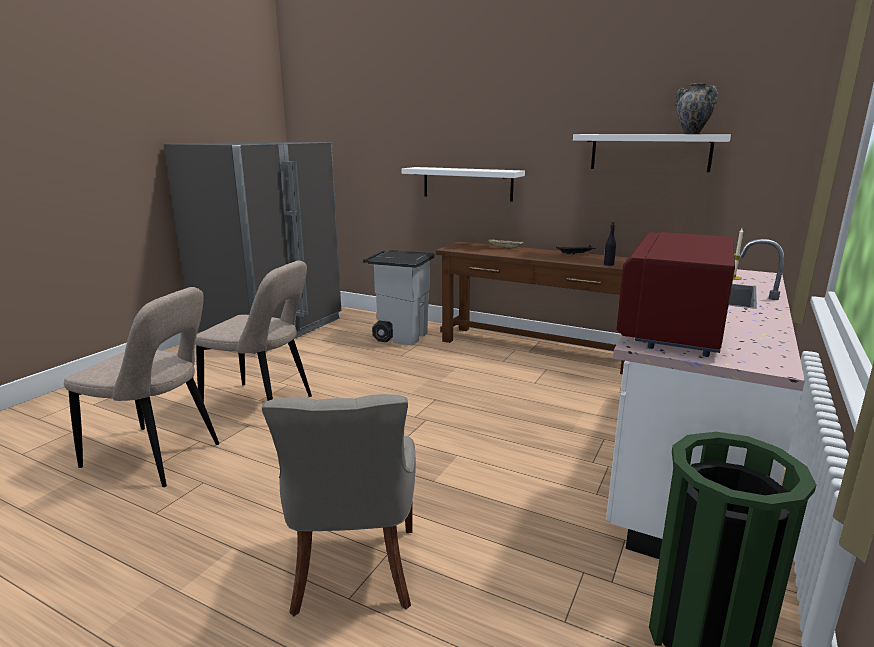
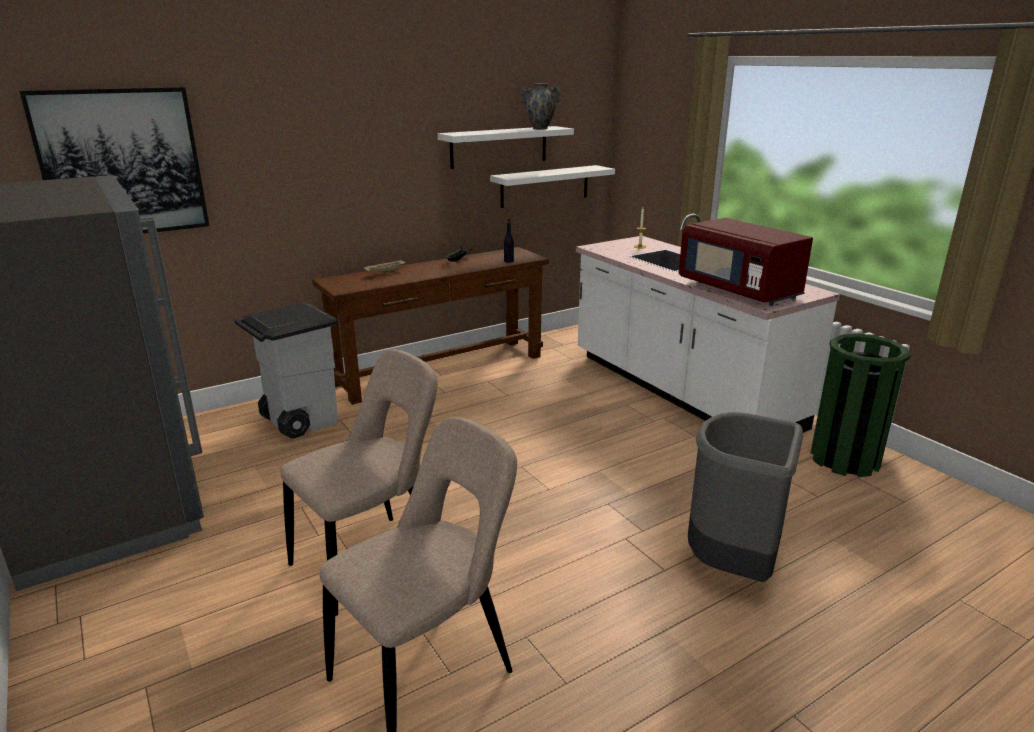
camera: 60 degrees left, 5 degrees up
grey chair [262,394,416,616] -> grey trash can [688,412,803,582]
white shelf [401,167,525,202] -> white shelf moved to [490,165,615,208]
none -> picture [19,87,209,234]

